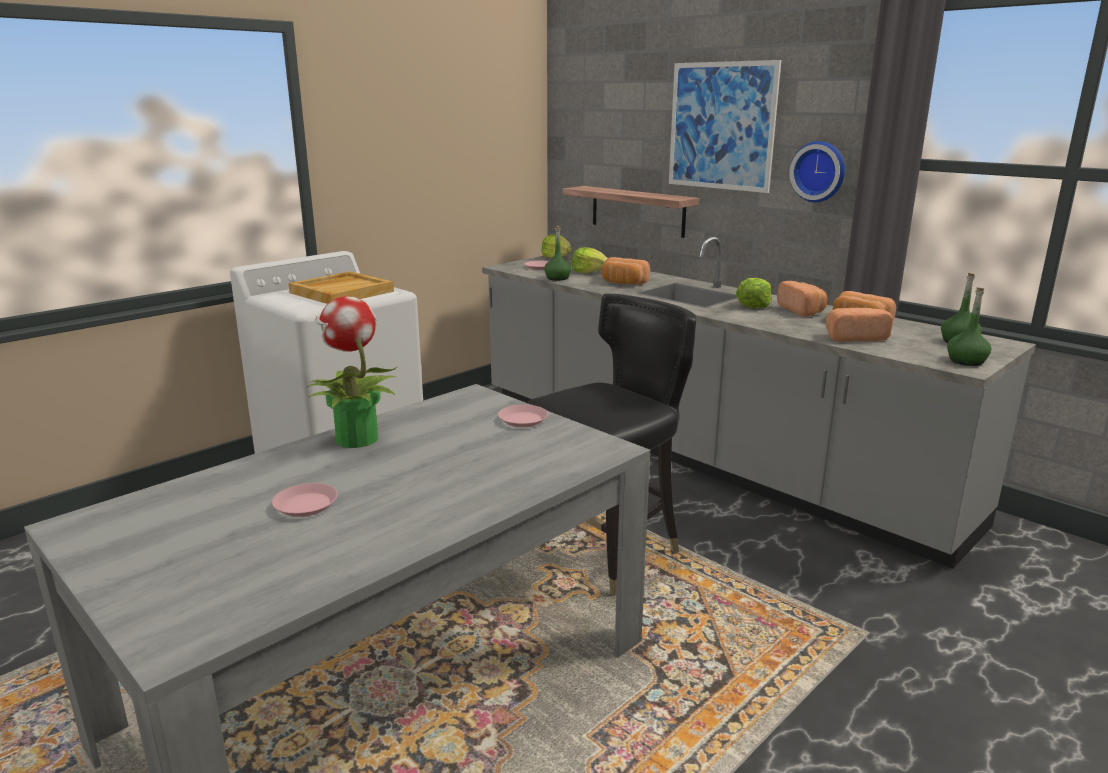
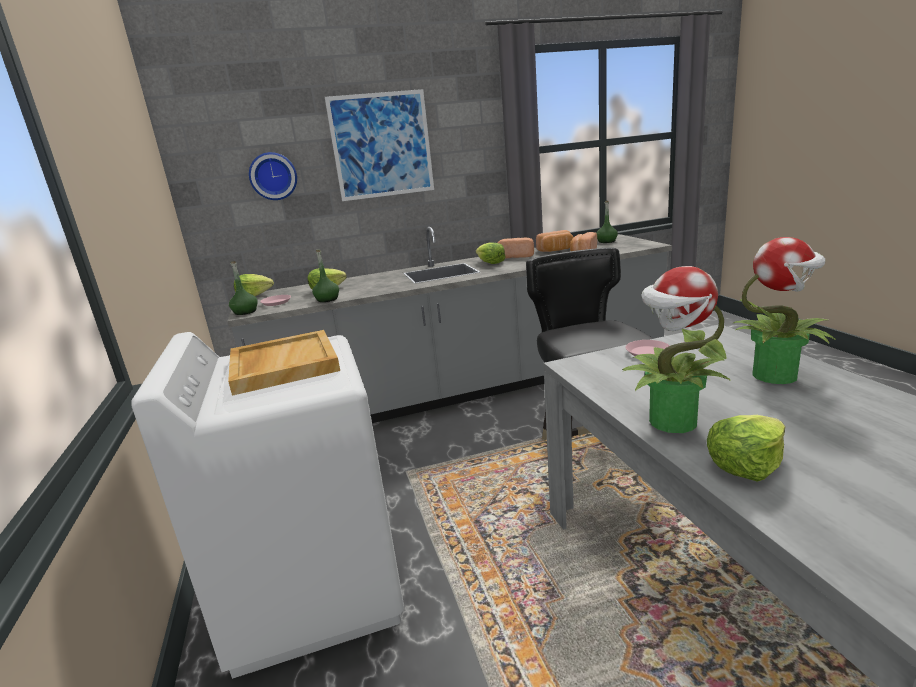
camera: 60 degrees left, 0 degrees up
pink plate [272,483,338,517] -> none
shelf [563,186,700,238] -> none
bread [601,257,650,284] -> none
wall clock [789,141,845,202] -> wall clock moved to [249,152,297,200]
green bottle [947,287,992,366] -> green bottle moved to [229,261,258,315]
none -> lettuce [707,415,785,482]
none -> potted plant [734,237,836,384]

